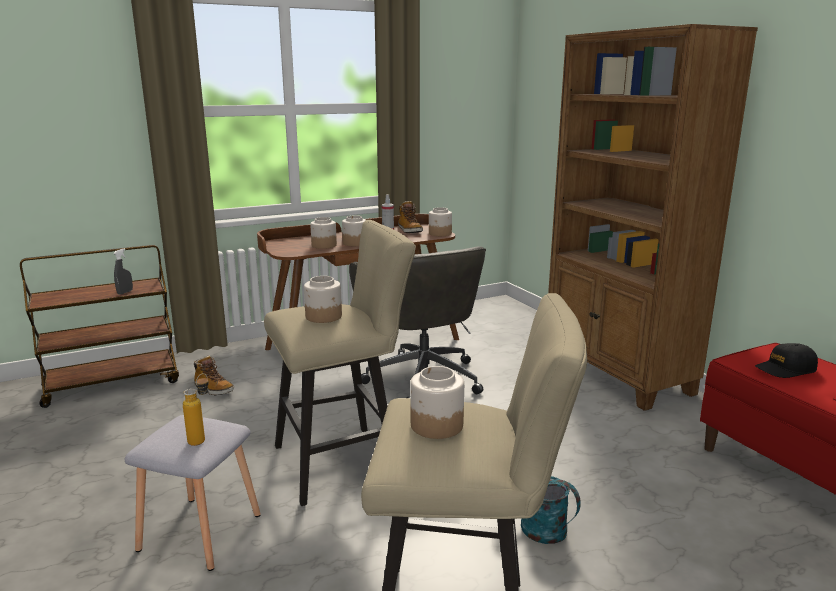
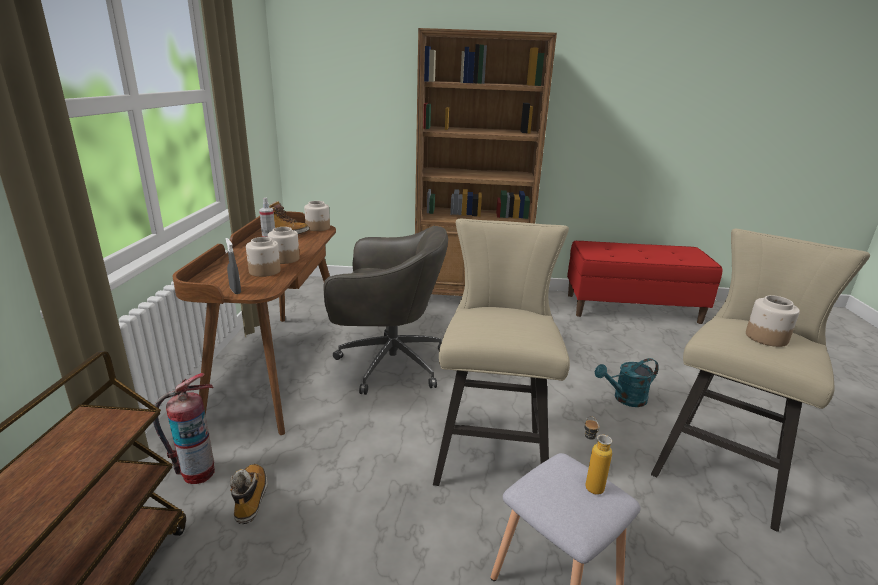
camera: 60 degrees left, 5 degrees up
grey spray bottle [113,248,133,295] -> grey spray bottle moved to [225,238,241,294]
boot [194,356,234,396] -> boot turned 75 degrees counterclockwise [230,464,268,524]
jar [304,276,342,323] -> none
black cap [755,343,818,378] -> none
none -> fire extinguisher [153,373,215,484]

